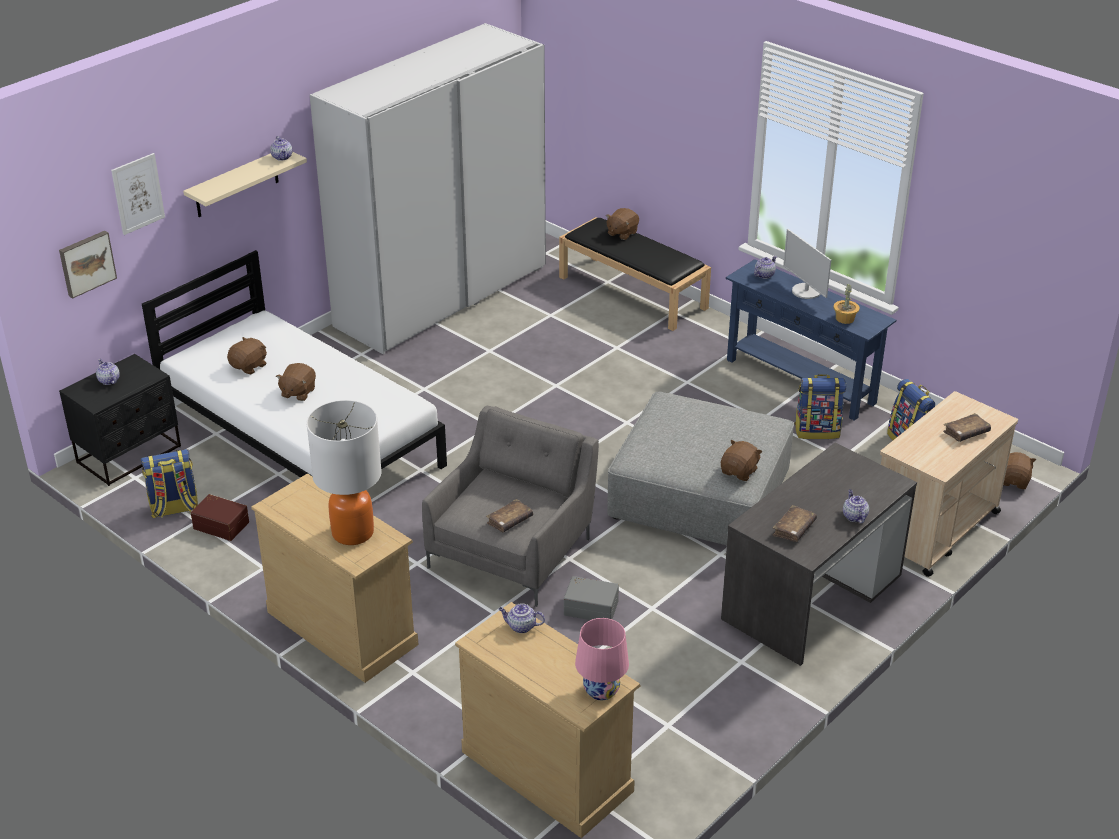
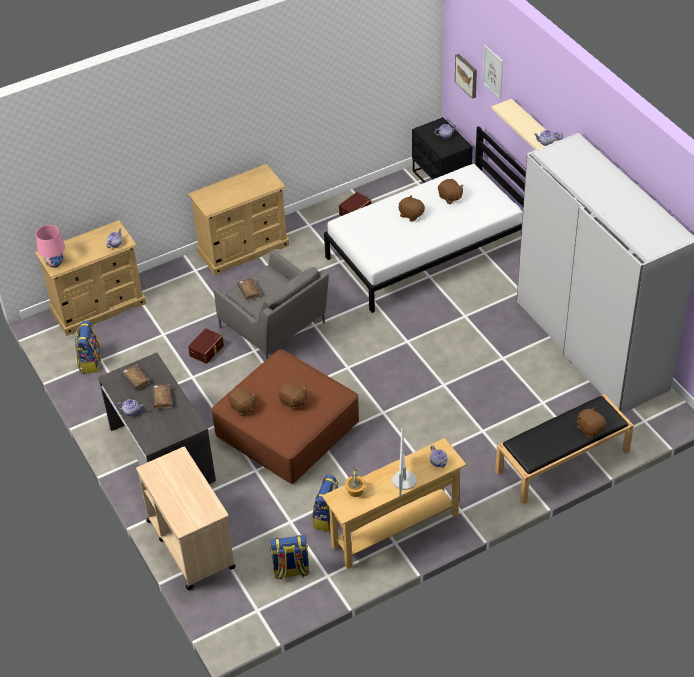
camera: 110 degrees right, 10 degrees up
backpack [141,449,198,518] -> backpack moved to [75,321,101,373]
table lamp [306,400,382,545] -> none
grey storage box [564,576,619,620] -> brown storage box [188,328,224,364]
grey ottoman [607,392,794,545] -> brown ottoman [211,349,359,484]
blue console table [726,259,896,421] -> beige console table [322,438,466,569]
monitor [783,229,831,299] -> monitor turned 75 degrees counterclockwise [392,428,417,497]
brown book [943,413,991,442] -> brown book moved to [152,384,172,409]
brown plush toy [1003,452,1036,489] -> brown plush toy moved to [278,381,307,411]

